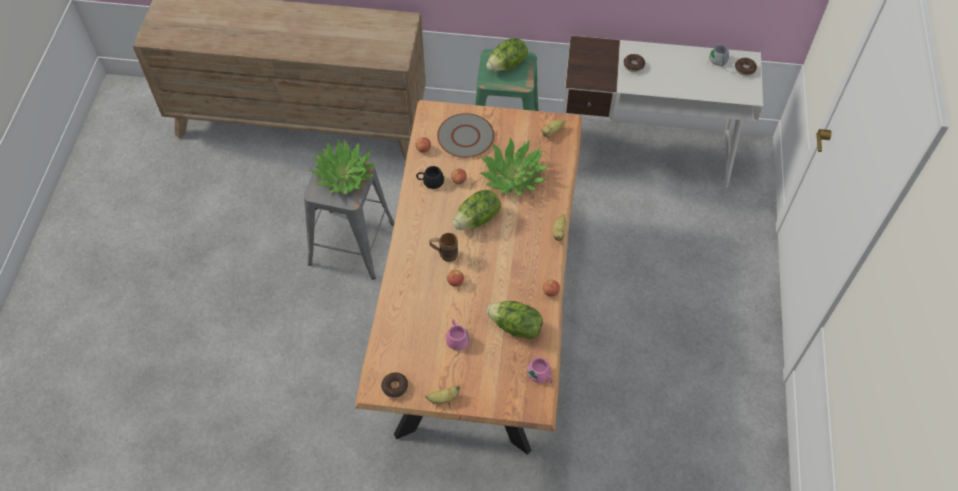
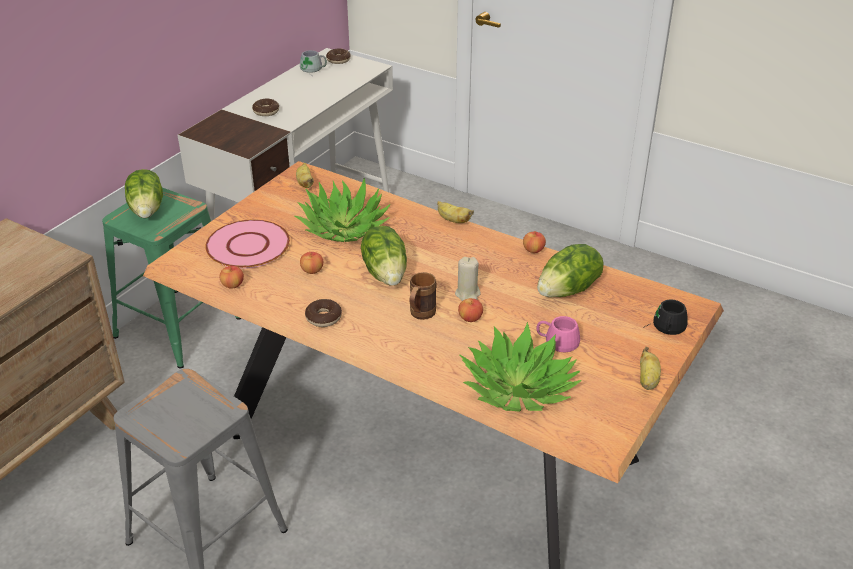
camera: 65 degrees left, 20 degrees down
potted plant [309,138,376,195] -> potted plant moved to [459,322,582,412]
donut [381,372,408,398] -> donut moved to [305,299,342,327]
black mug [416,166,444,189] -> black mug moved to [643,300,688,335]
grey plate [437,113,494,158] -> pink plate [205,220,290,269]
pink mug [527,357,553,384] -> none
none -> beige candle [455,257,481,301]

